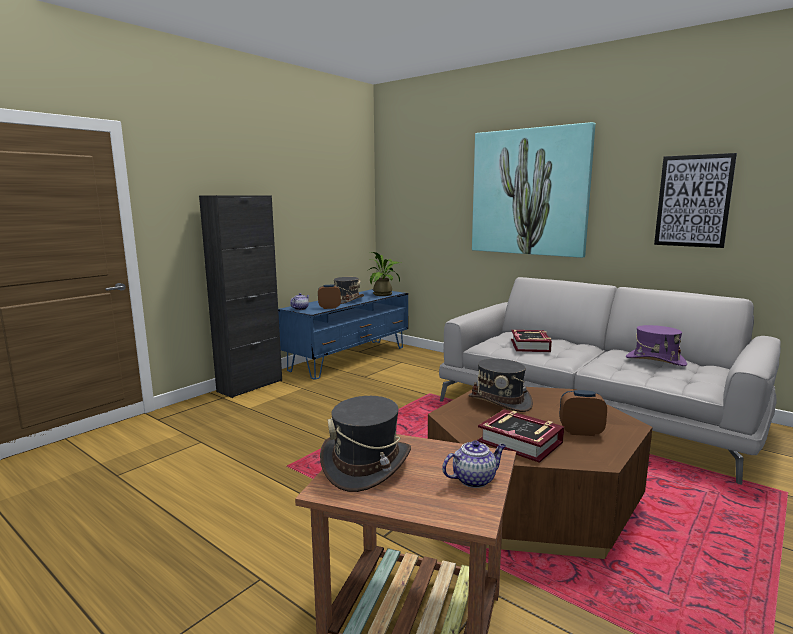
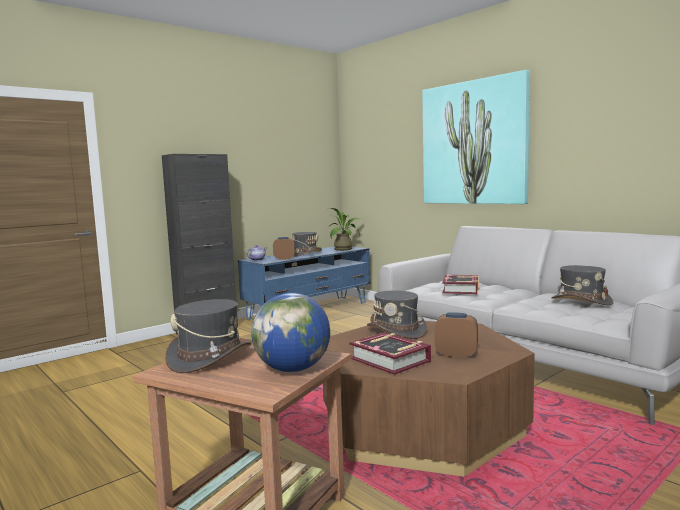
camera: 10 degrees right, 5 degrees down
teapot [442,440,506,488] -> globe [251,293,330,372]
purple hat [626,325,687,366] -> grey hat [551,265,614,306]
picture [654,153,737,248] -> none

